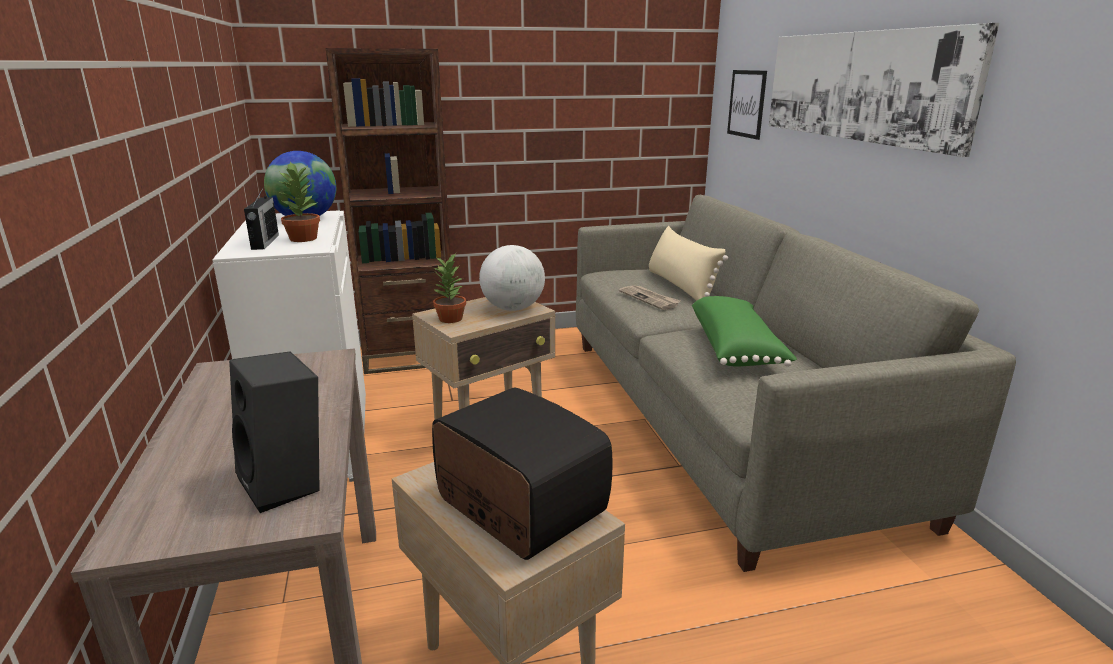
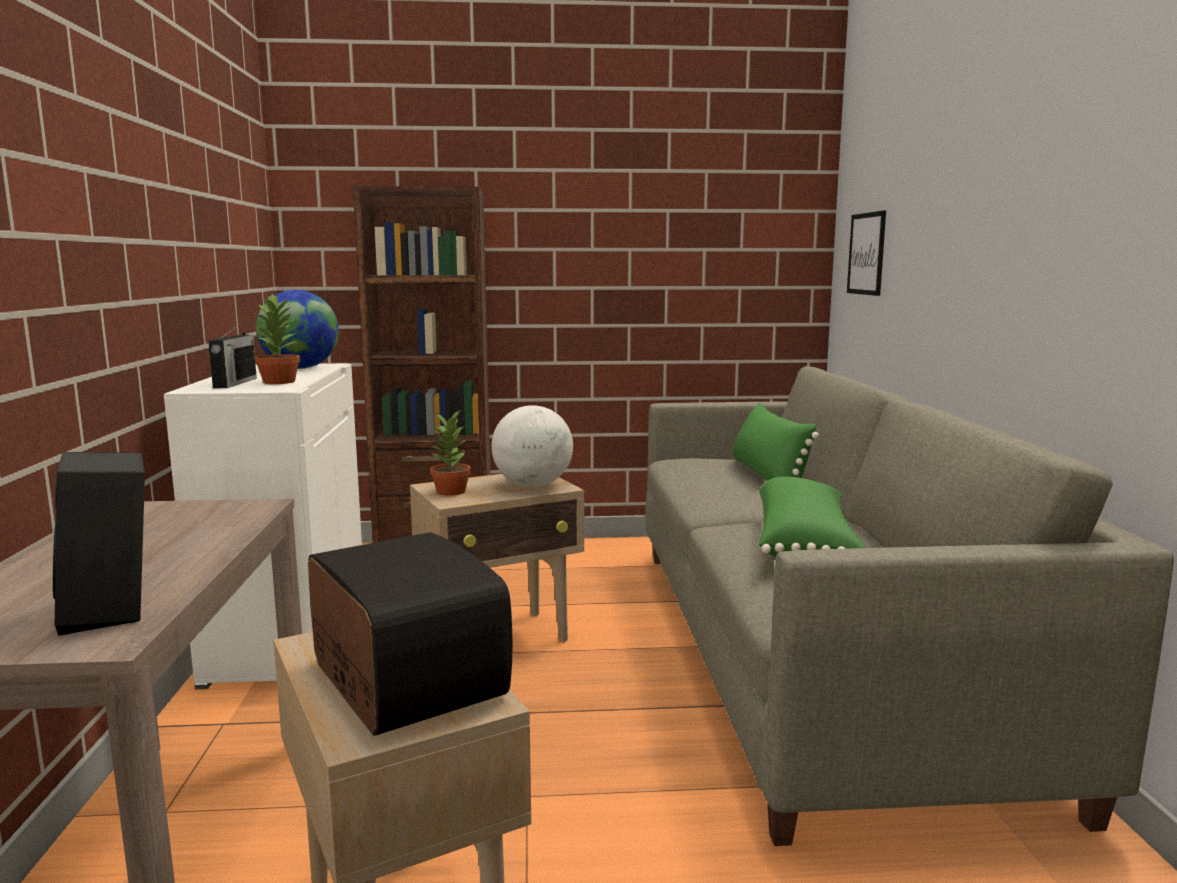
camera: 10 degrees right, 10 degrees down
newspaper [619,286,680,310] -> none
beige pillow [649,226,728,301] -> green pillow [733,402,819,481]
picture [769,23,999,157] -> none

